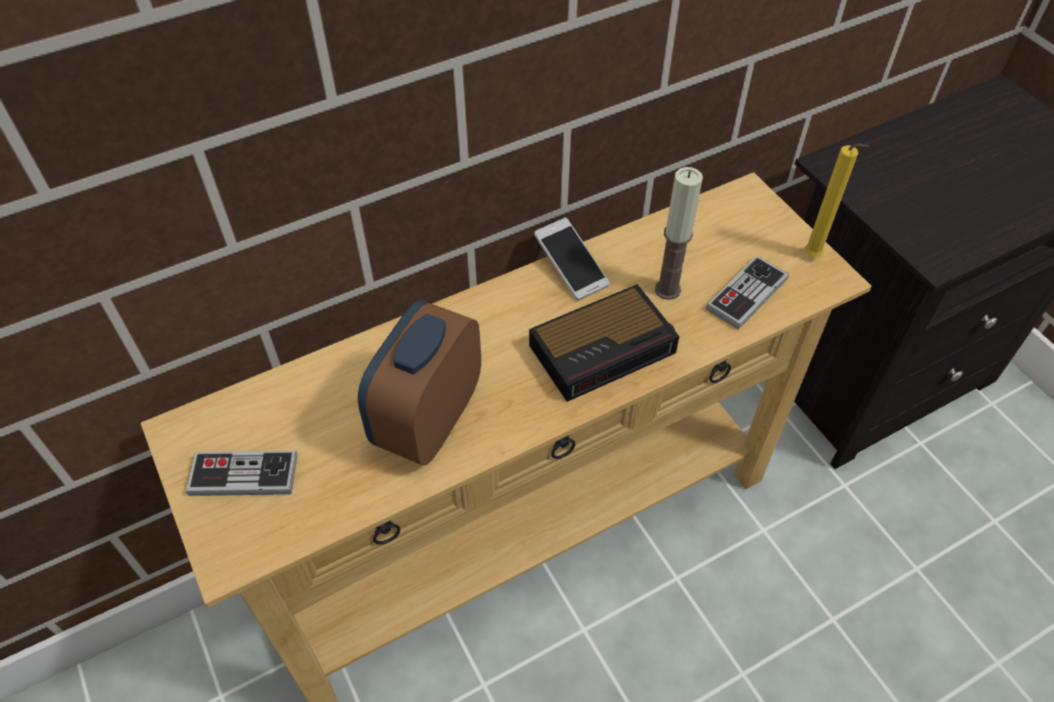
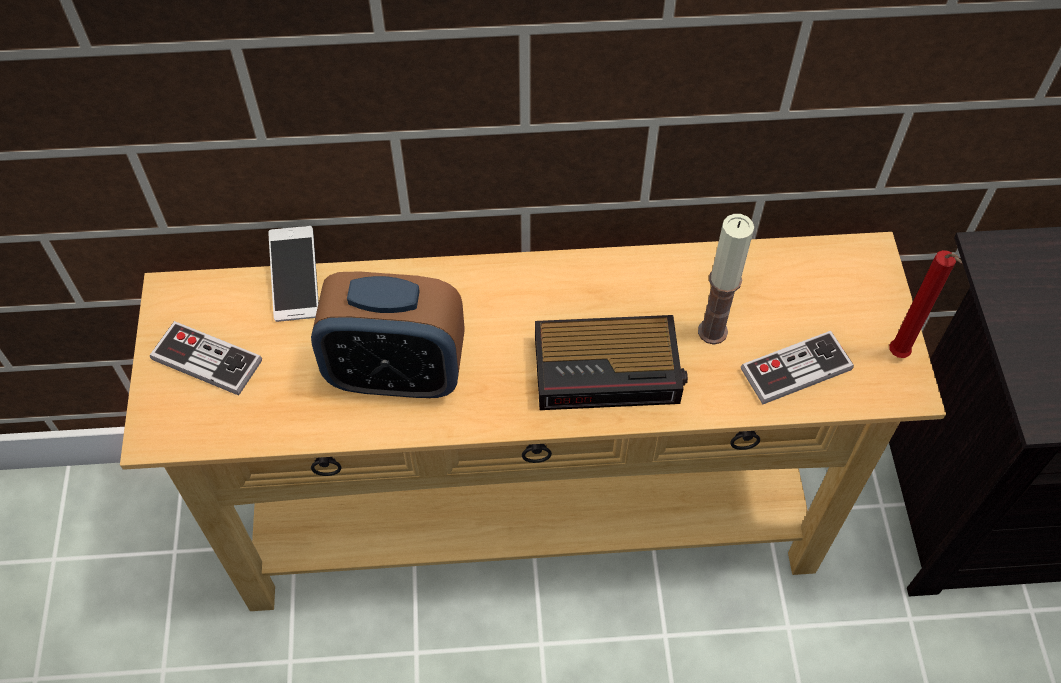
camera: 25 degrees right, 5 degrees up
alarm clock [358,300,481,466] -> alarm clock turned 135 degrees counterclockwise [311,271,465,398]
phone [534,217,610,301] -> phone moved to [268,226,319,322]
yellow candle [805,143,869,257] -> red candle [889,250,962,358]

